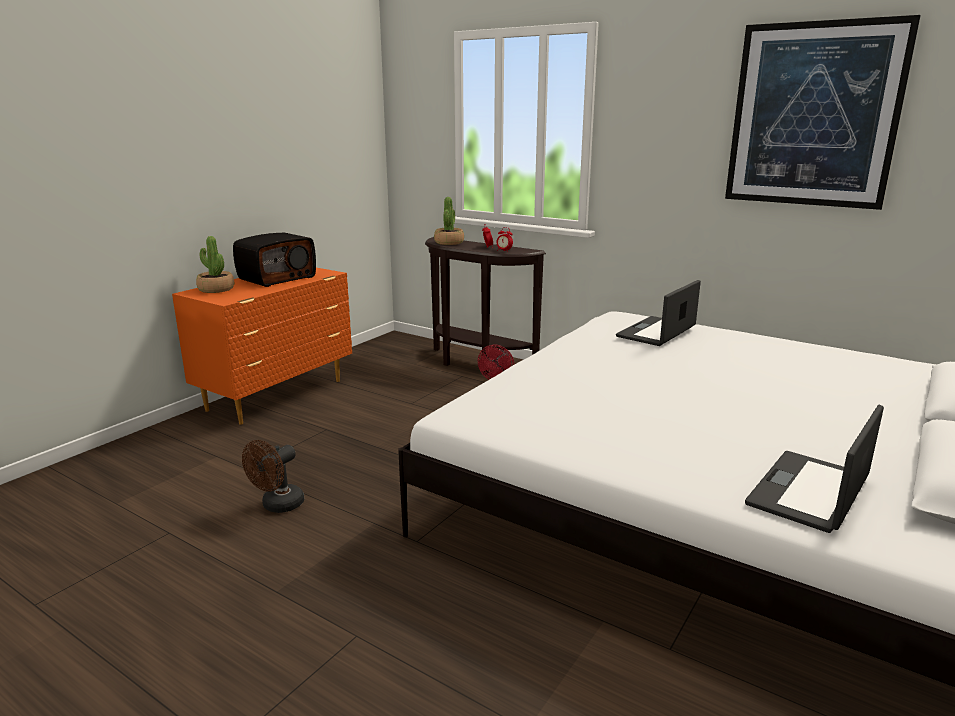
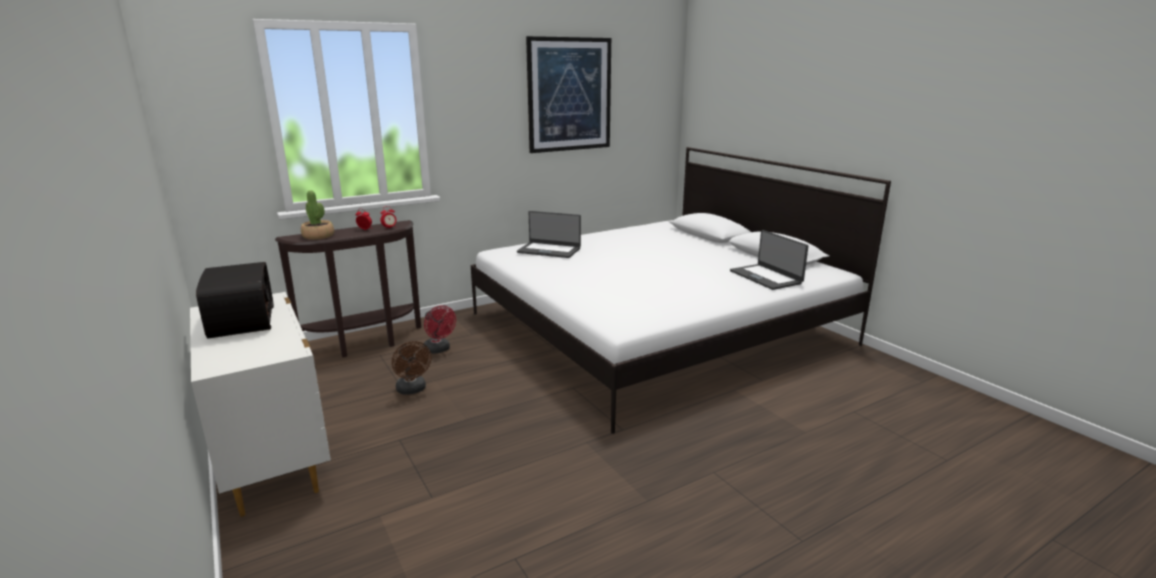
camera: 65 degrees left, 0 degrees up
orange dresser [172,268,352,425] -> white dresser [190,292,331,517]
potted plant [196,236,234,293] -> none
brown fan [242,440,304,513] -> brown fan moved to [392,341,431,395]
laptop [616,280,701,346] -> laptop turned 45 degrees counterclockwise [517,211,581,258]

